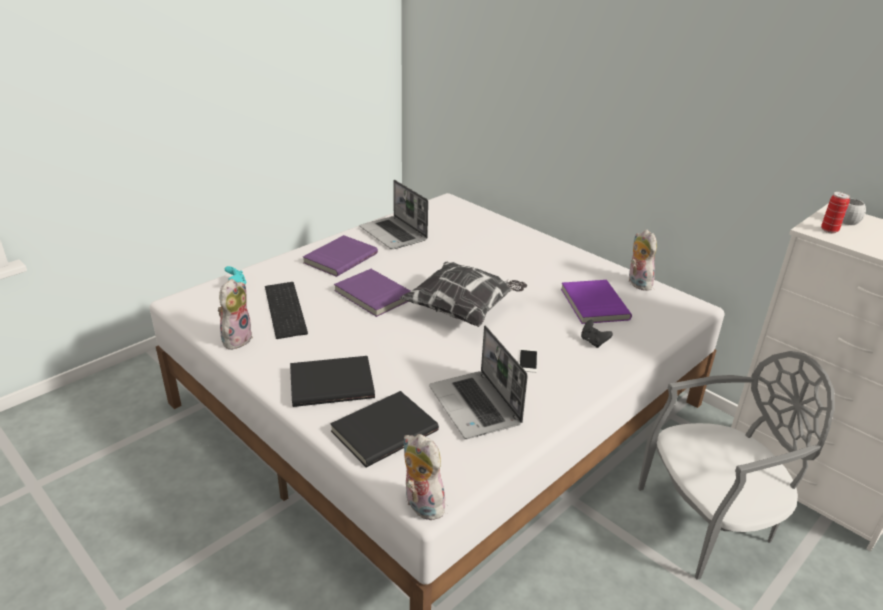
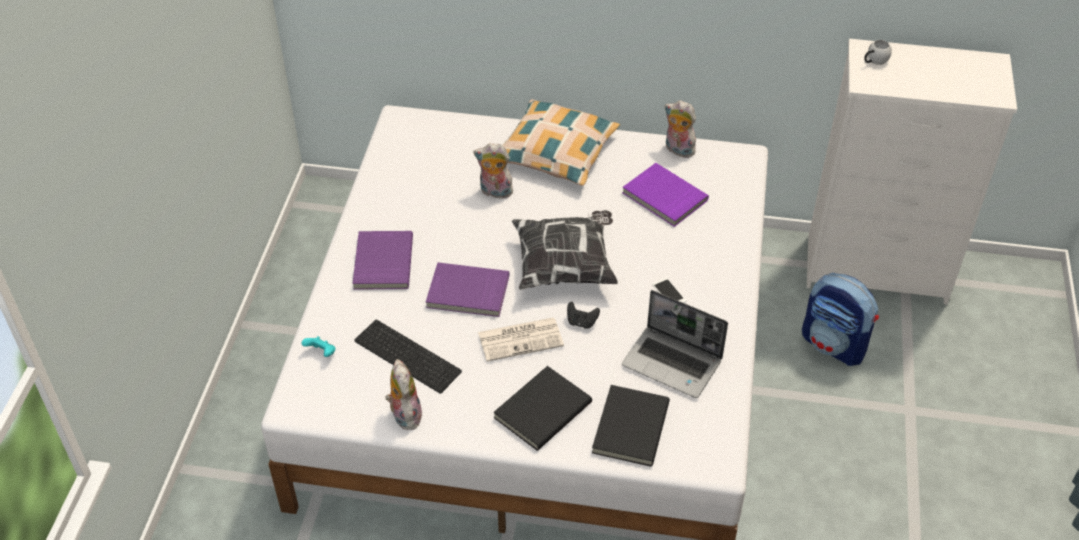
camera: 35 degrees left, 15 degrees up
laptop [360,180,428,249] -> none
plush toy [403,434,450,520] -> plush toy moved to [473,143,513,199]
black game controller [581,320,613,348] -> black game controller moved to [567,302,600,329]
grey chair [638,351,835,580] -> backpack [802,273,879,366]
can [821,192,850,233] -> none
none -> newspaper [478,318,564,362]
none -> pillow [503,99,620,186]

